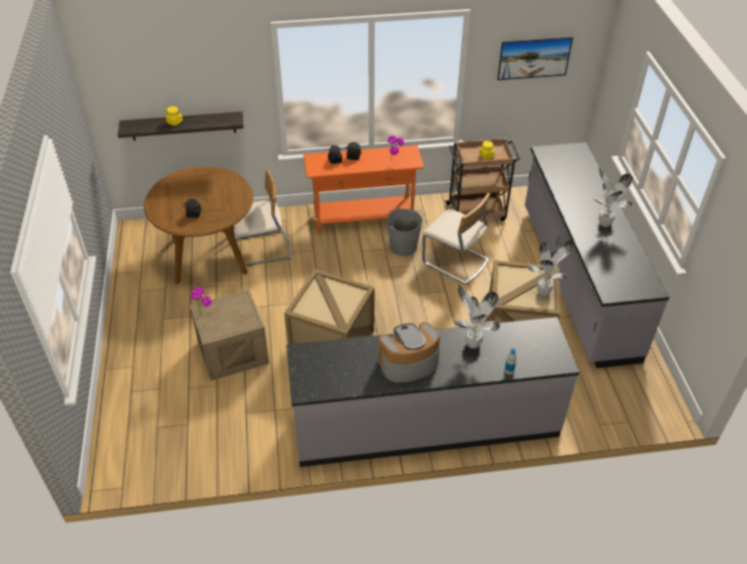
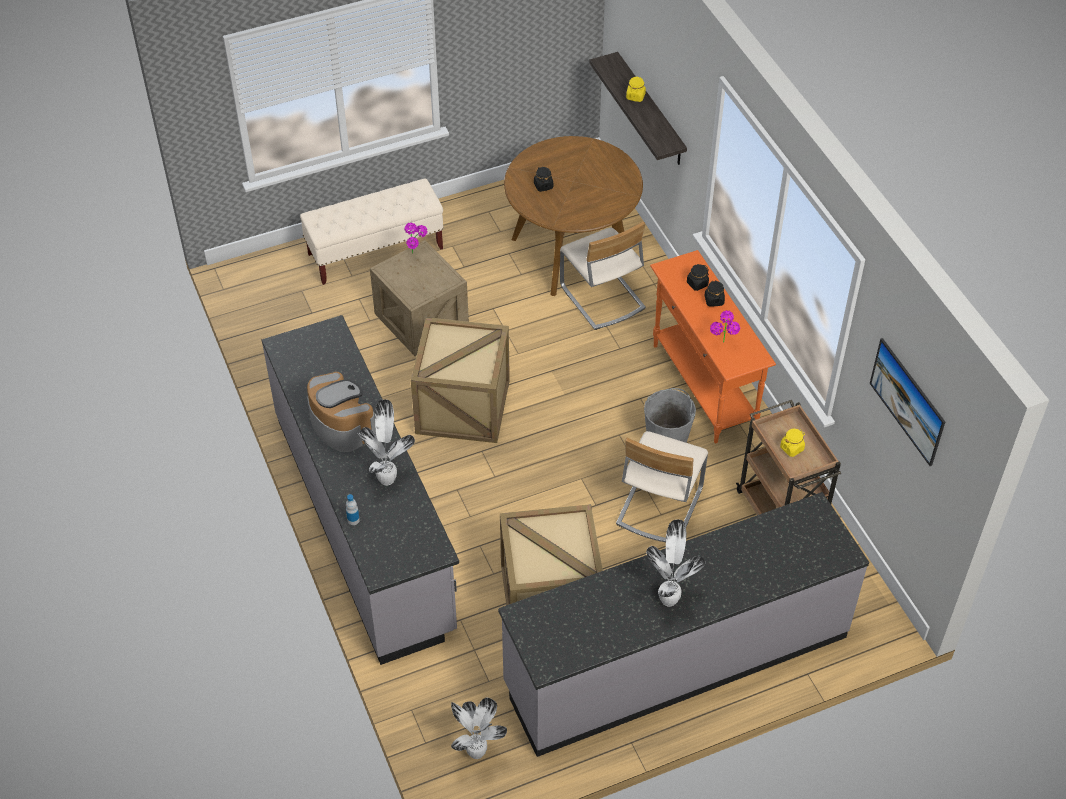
camera: 75 degrees right, 5 degrees up
potted plant [527,239,575,296] -> potted plant moved to [451,698,507,759]
none -> beige bench [300,178,444,285]

